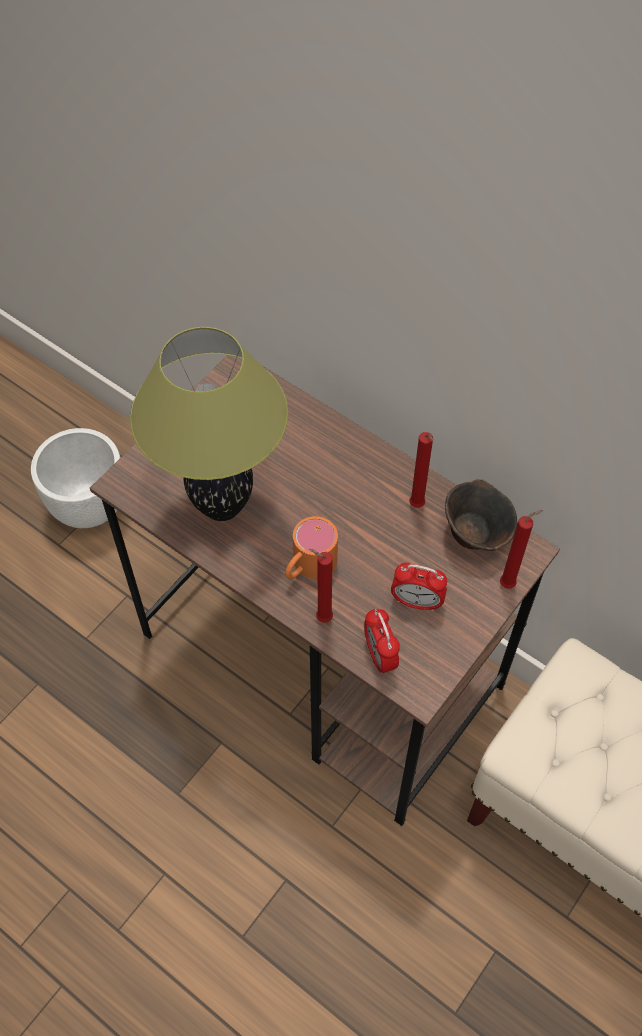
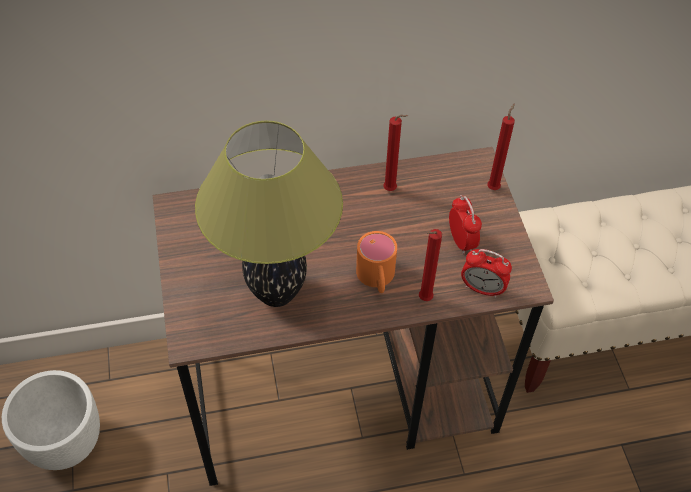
camera: 50 degrees left, 5 degrees down
alarm clock [391,563,447,611] -> alarm clock turned 75 degrees counterclockwise [449,195,482,254]
brown bowl [445,479,518,551] -> none

